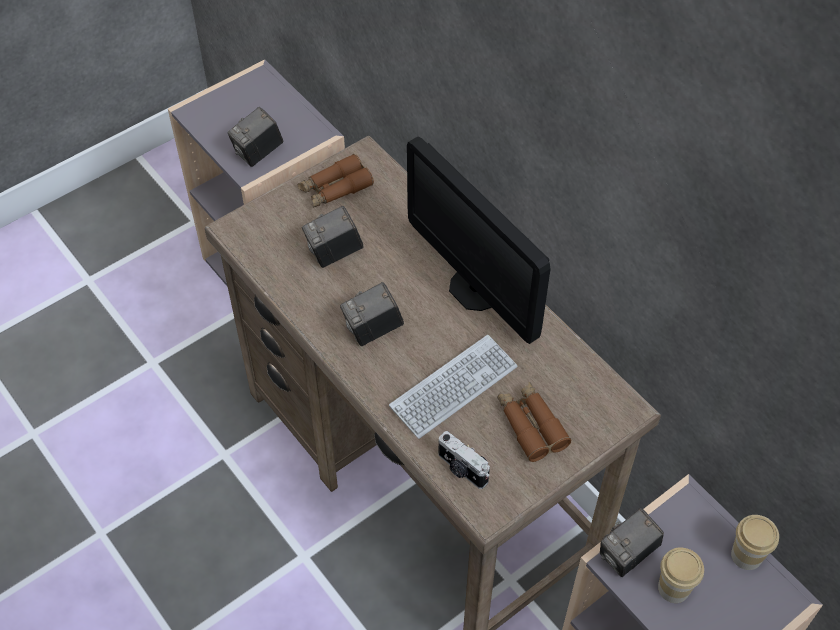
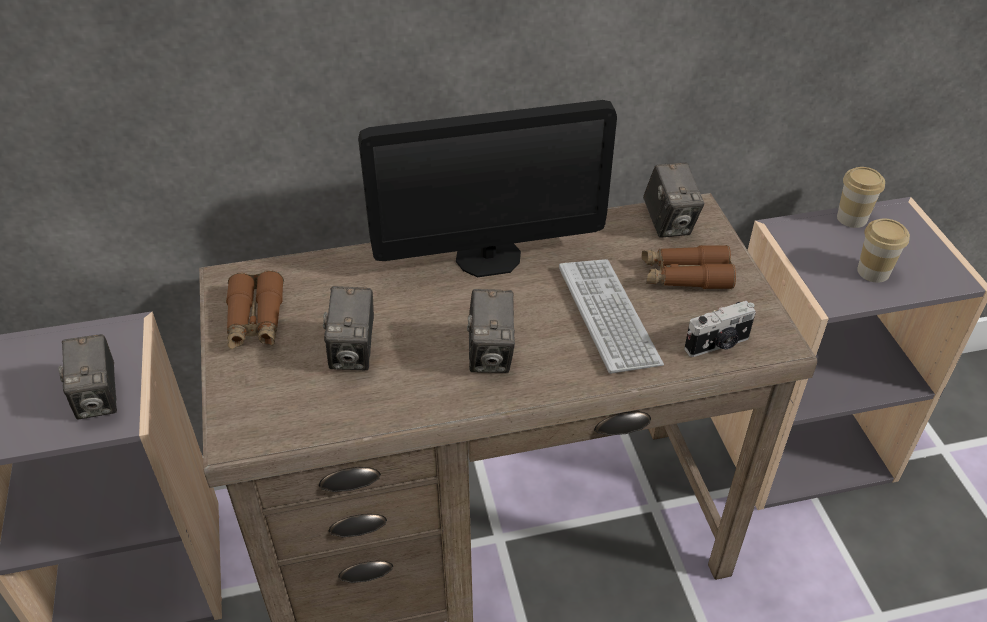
camera: 65 degrees left, 10 degrees down
camera [600,508,664,577] -> camera moved to [643,163,704,238]

